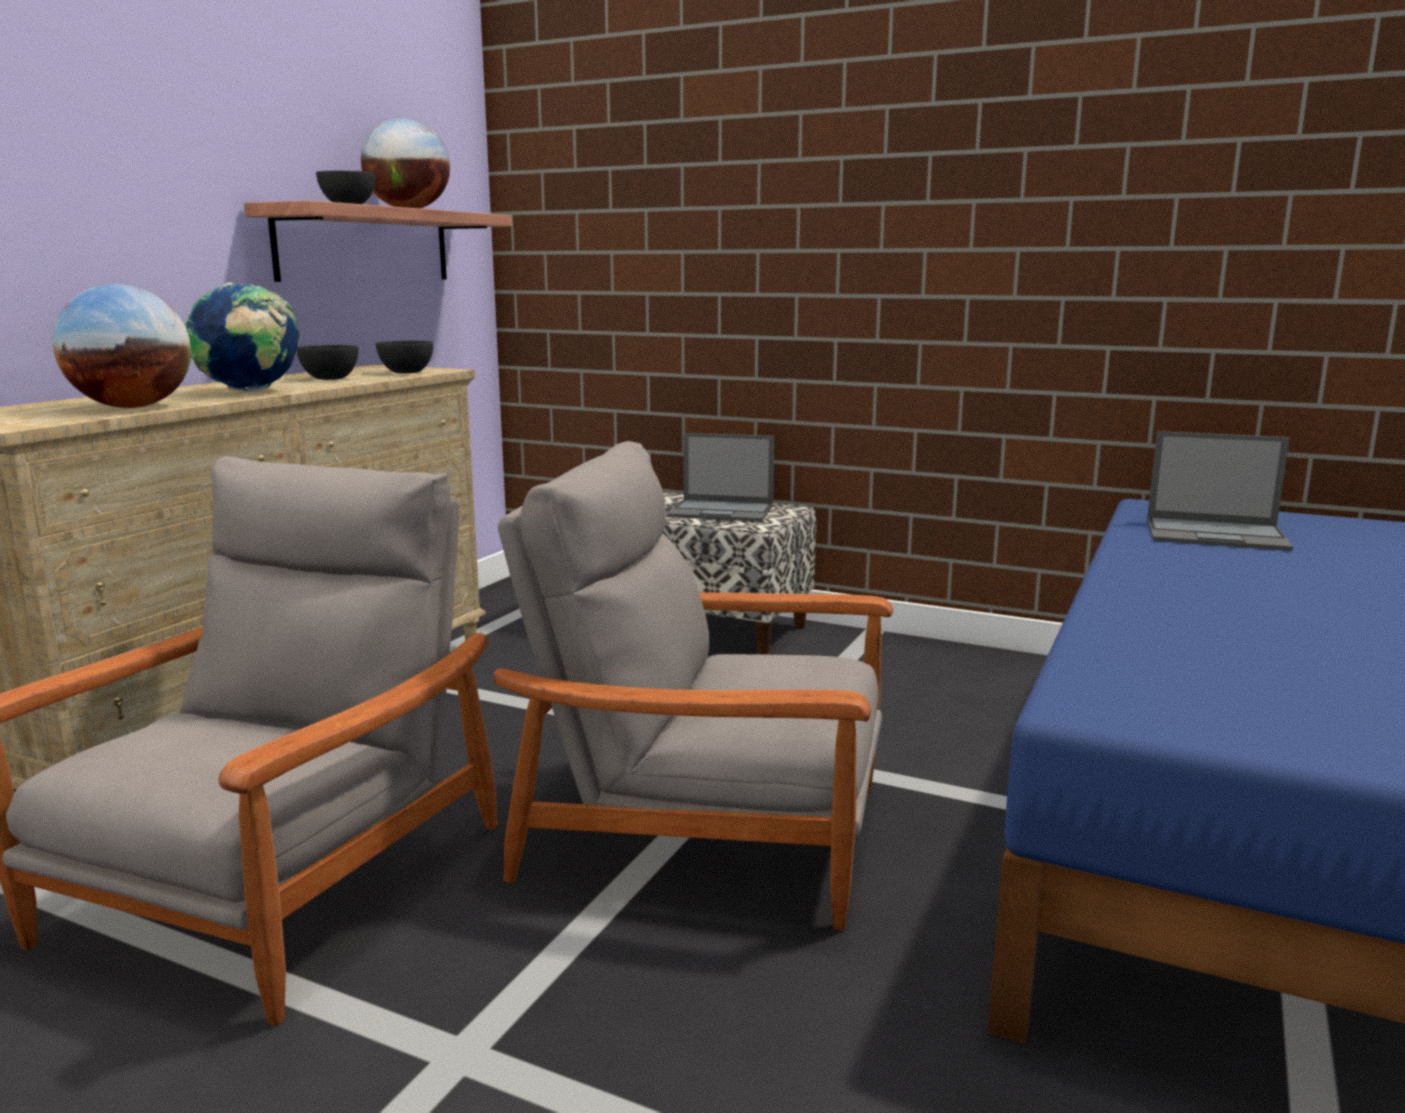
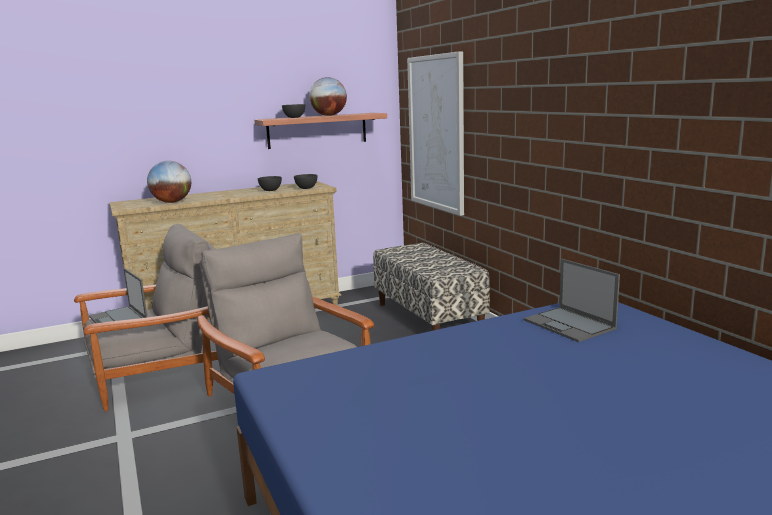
camera: 40 degrees right, 0 degrees up
globe [185,282,300,392] -> none
laptop [668,433,774,522] -> laptop moved to [89,268,147,323]
none -> picture [407,51,464,216]

